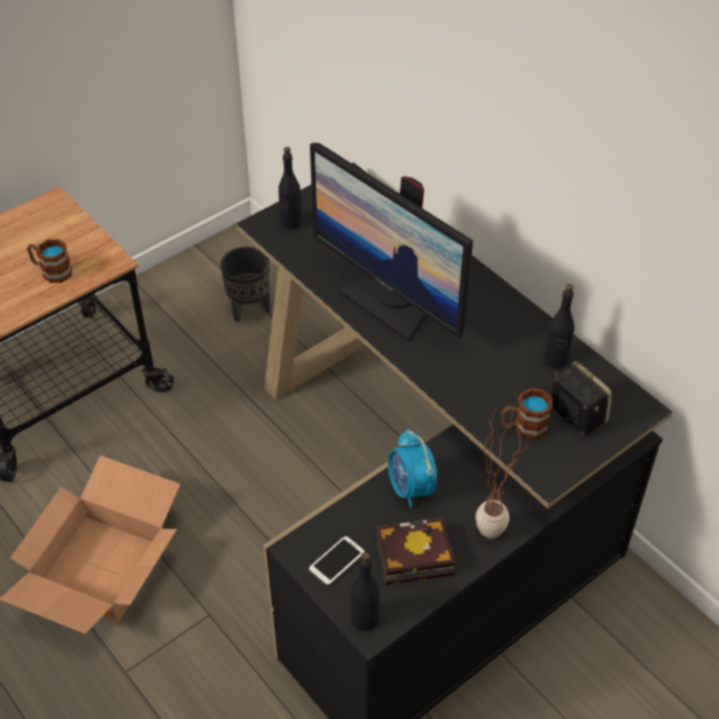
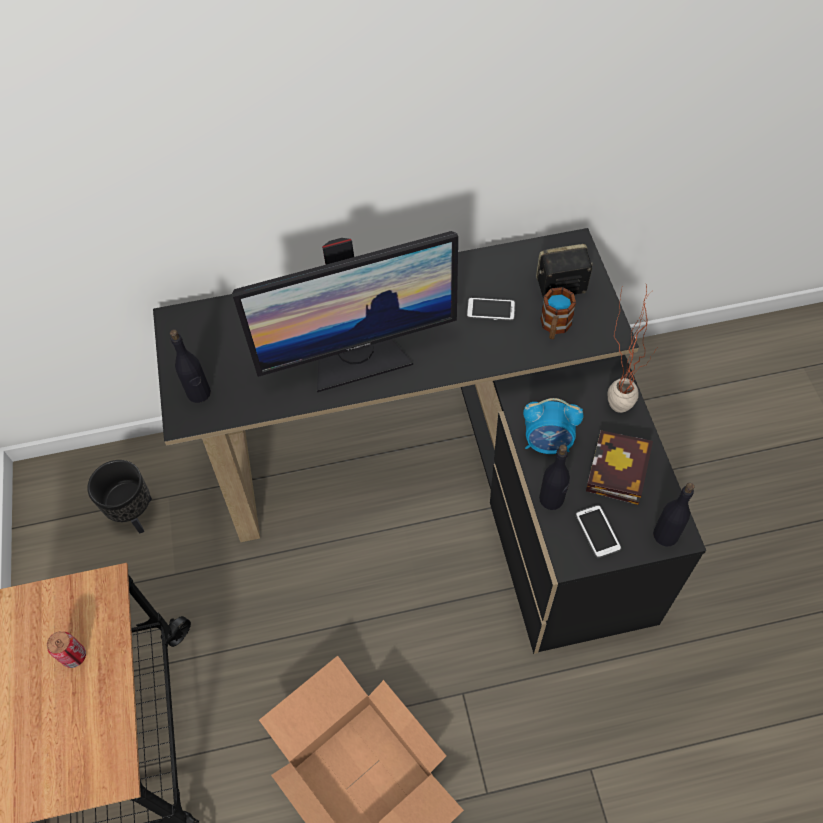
camera: 60 degrees left, 10 degrees up
mug [27,239,72,283] -> can [47,631,86,668]
black bottle [544,284,575,368] -> black bottle moved to [539,445,570,510]
none -> phone [466,297,516,321]

